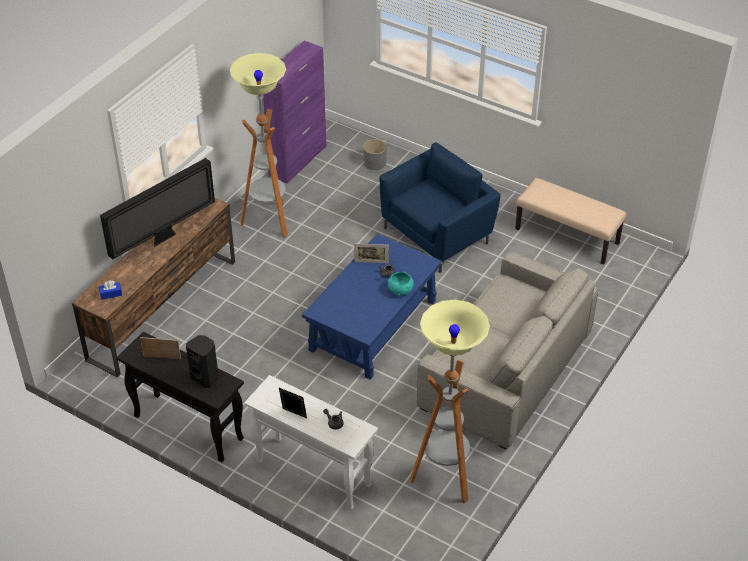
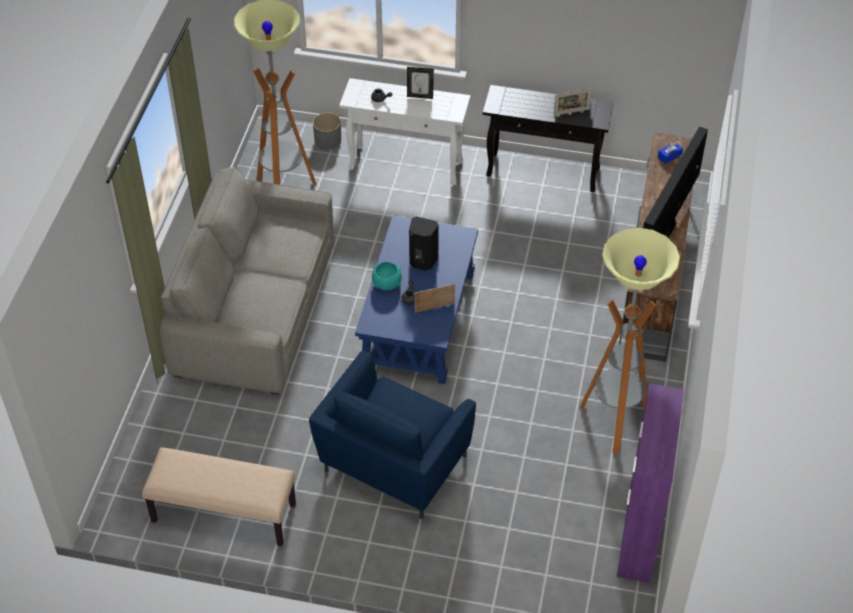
camera: 160 degrees right, 5 degrees up
black speaker [186,335,219,388] -> black speaker moved to [409,216,439,270]
grey planter [363,139,387,170] -> grey planter moved to [313,113,341,150]

